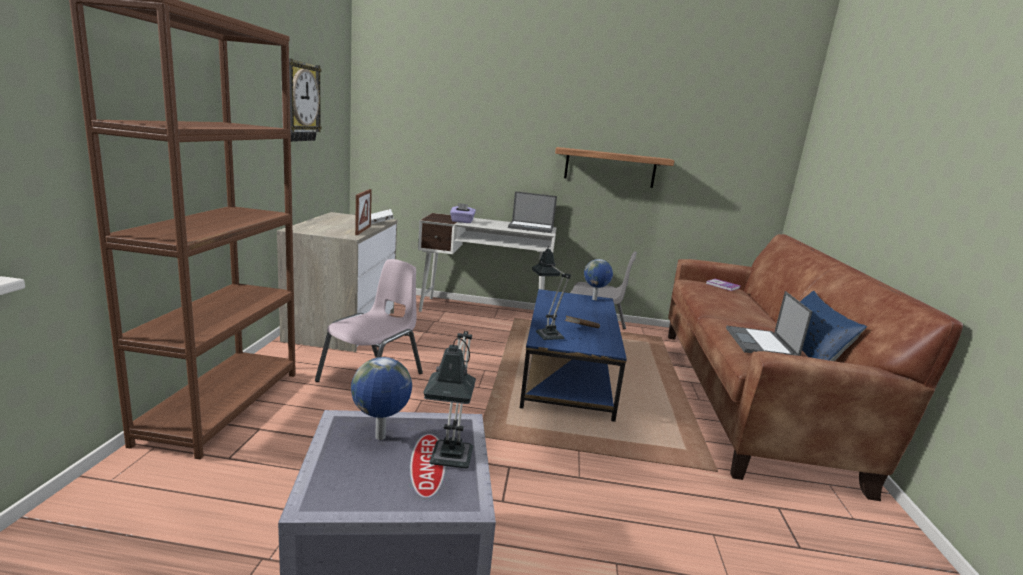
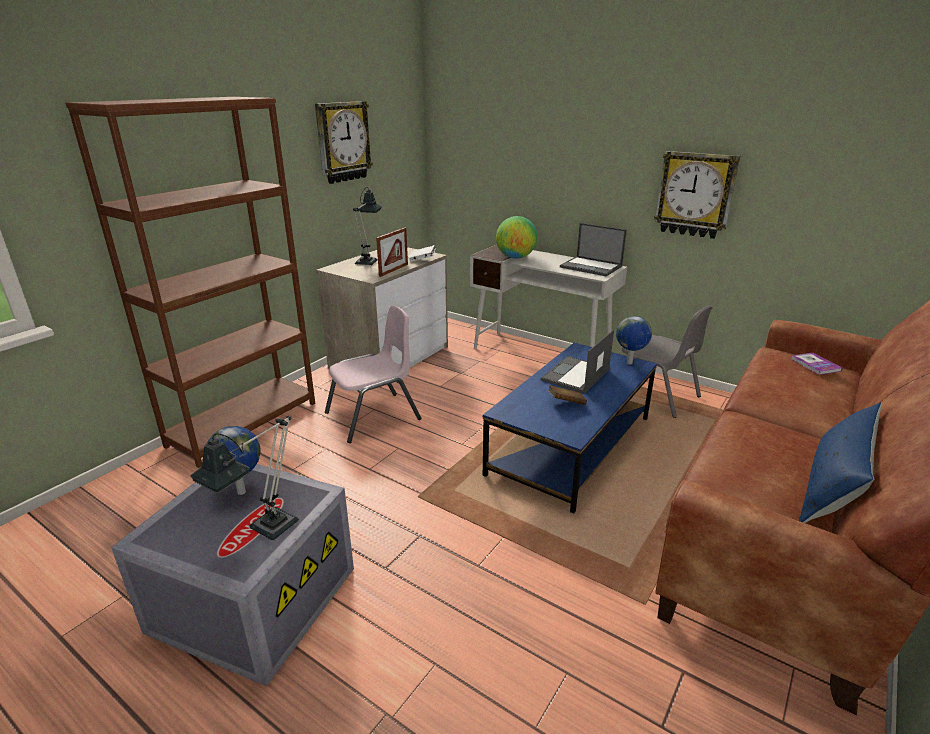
camera: 30 degrees right, 10 degrees up
purple tissue box [450,203,476,223] -> globe [496,216,537,258]
table lamp [532,246,571,340] -> table lamp moved to [353,187,381,265]
shelf [555,147,675,188] -> wall clock [654,151,740,239]
laptop [726,291,812,356] -> laptop moved to [541,330,614,394]

